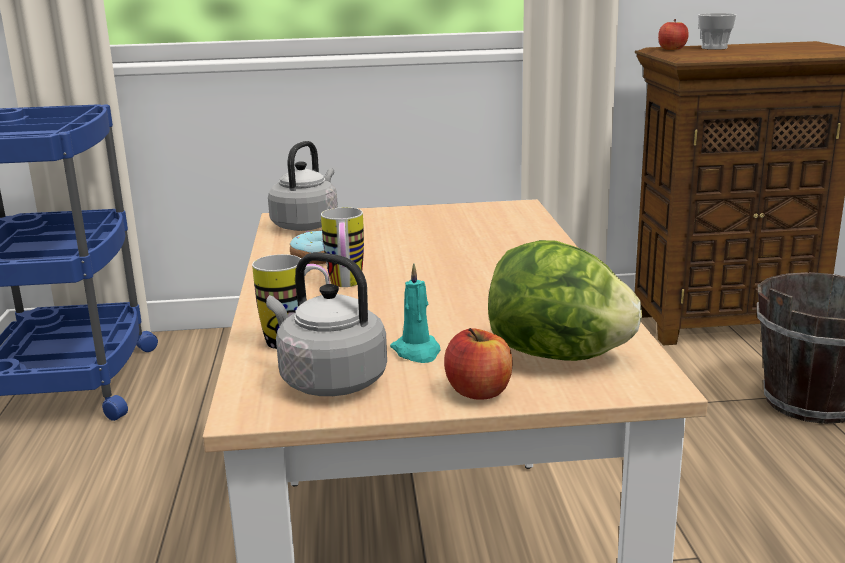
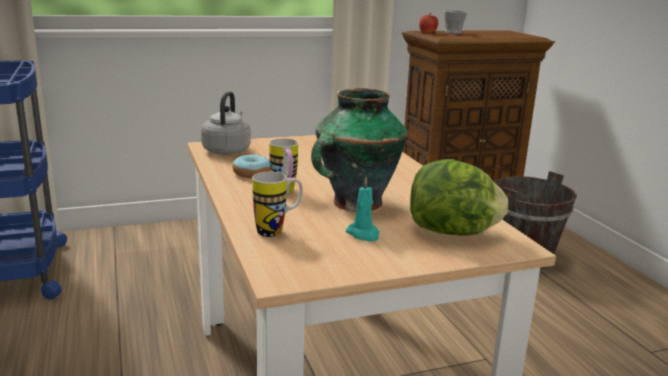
camera: 15 degrees left, 0 degrees up
grey kettle [266,252,387,396] -> none
apple [444,328,513,400] -> none
none -> vase [311,88,408,212]

